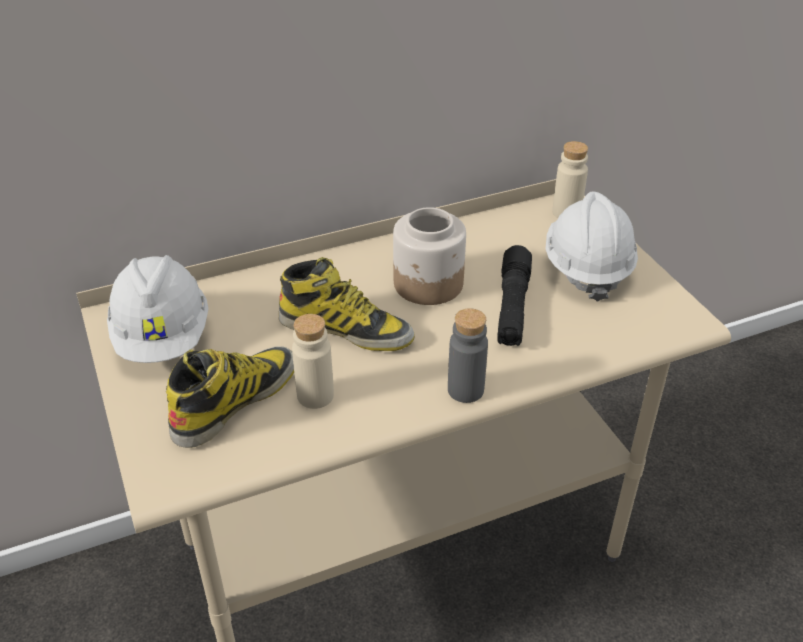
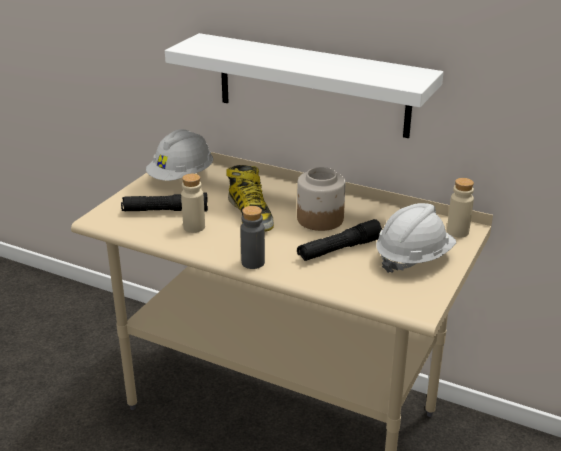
camera: 50 degrees right, 10 degrees down
boot [166,347,294,448] -> black flashlight [121,192,208,212]
none -> white shelf [165,33,444,138]

